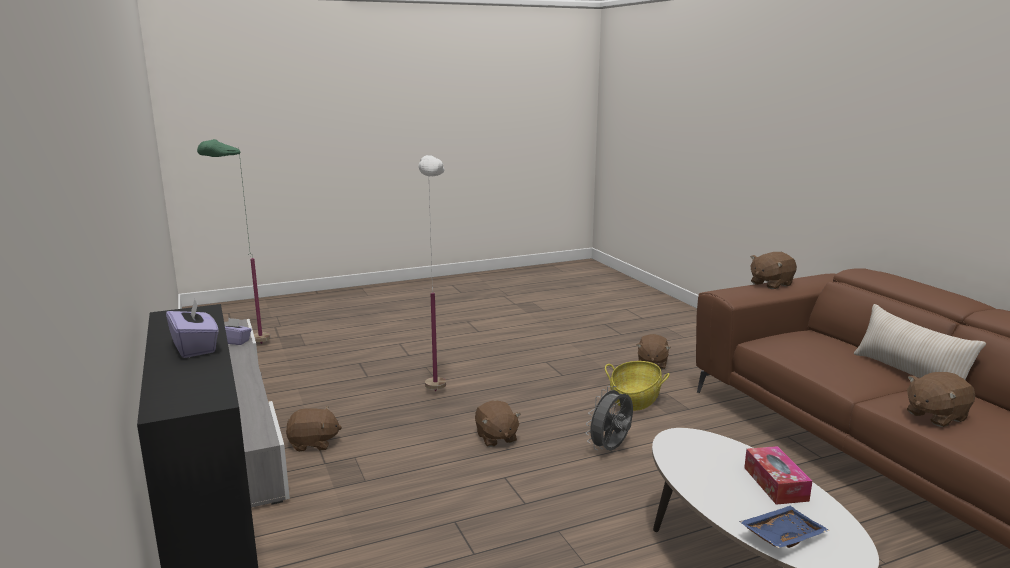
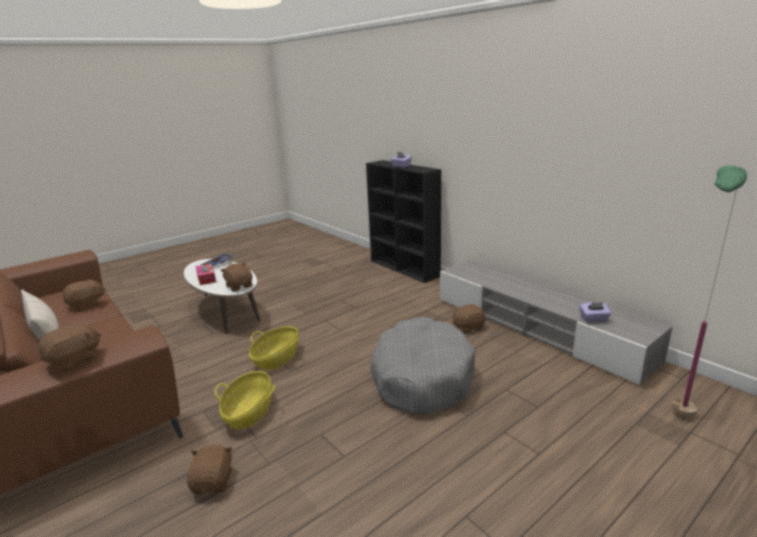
camera: 165 degrees right, 5 degrees up
white floor lamp [419,155,446,391] -> grey dog bed [370,317,475,415]
brown plush toy [475,401,521,447] -> brown plush toy moved to [220,263,252,291]
grey fan [585,386,633,451] -> basket [249,327,299,370]

